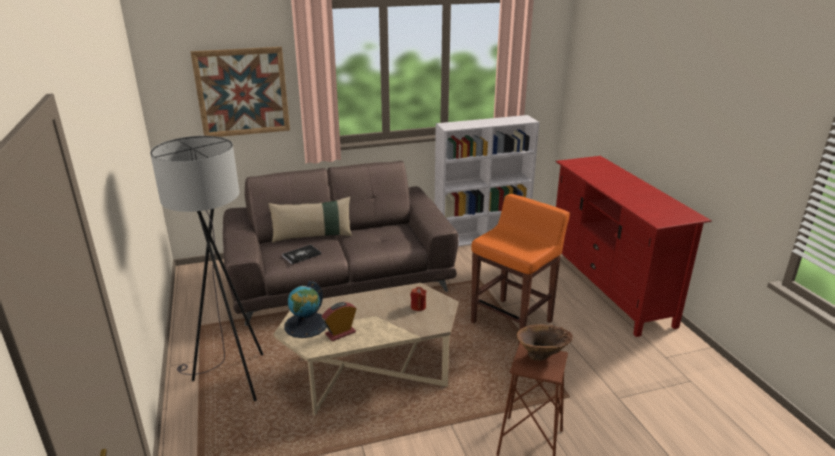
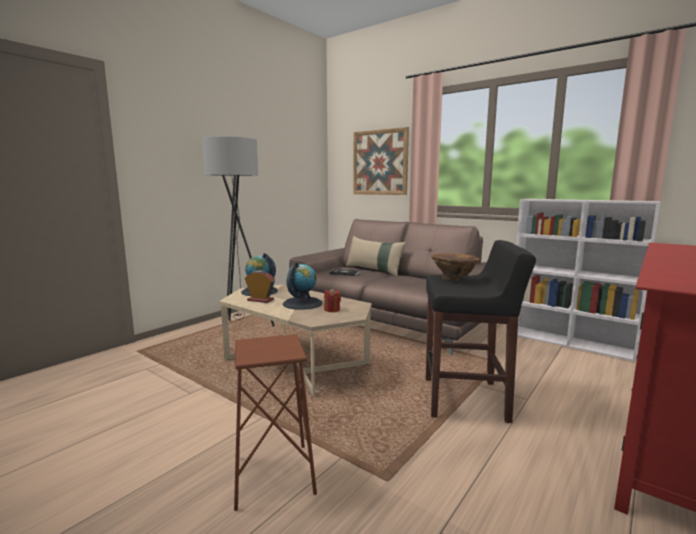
camera: 55 degrees right, 15 degrees down
orange stool [471,194,570,345] -> black stool [426,240,536,423]
brown vase [517,324,573,361] -> brown vase moved to [431,253,480,281]
none -> globe [283,262,322,310]

